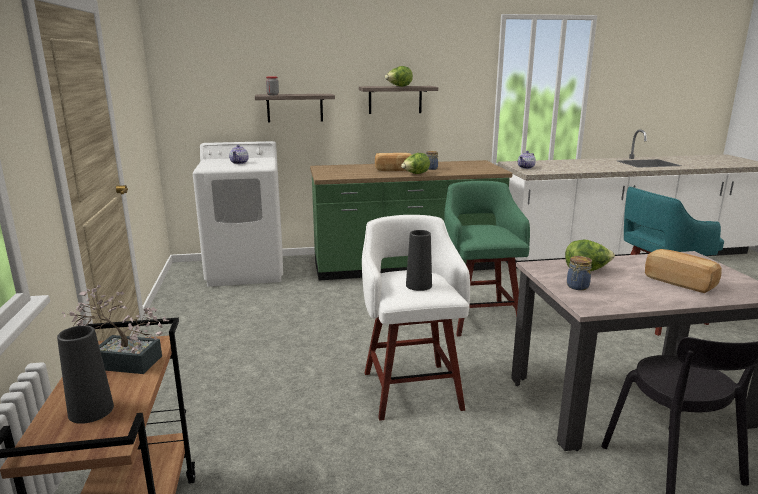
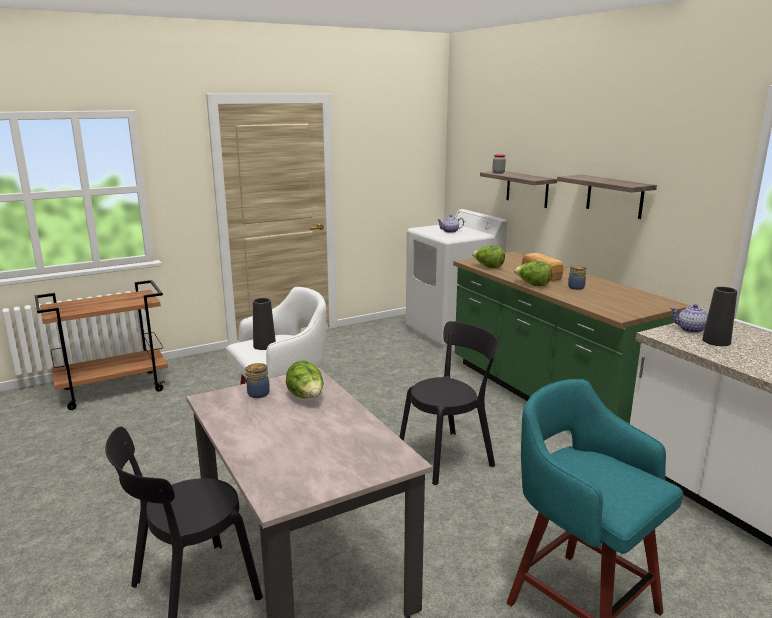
camera: 70 degrees right, 0 degrees up
black vase [57,325,114,424] -> black vase moved to [702,287,737,346]
potted plant [62,285,169,374] -> none
lettuce [385,66,413,87] -> lettuce moved to [472,245,505,268]
green stool [444,181,530,337] -> black chair [400,321,500,485]
bread [645,249,722,293] -> none

